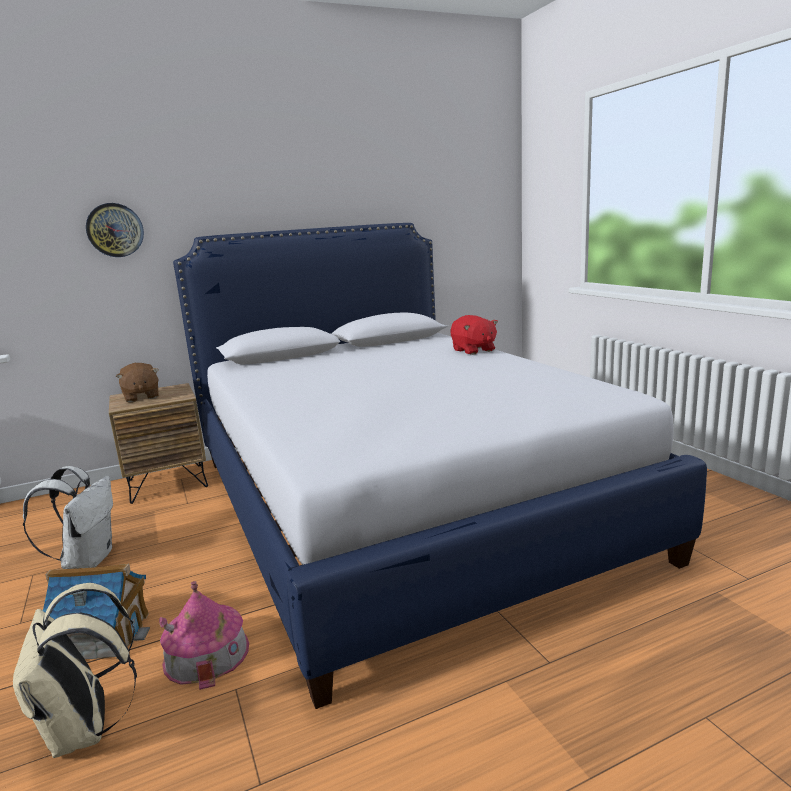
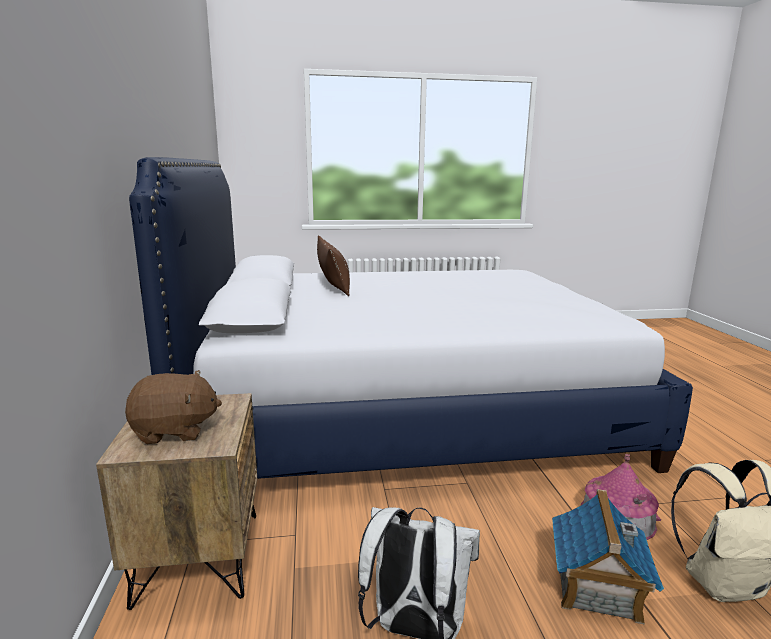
camera: 75 degrees left, 0 degrees up
wall clock [86,203,144,257] -> none
red plush toy [450,315,498,355] -> none
none -> brown pillow [317,235,350,296]

